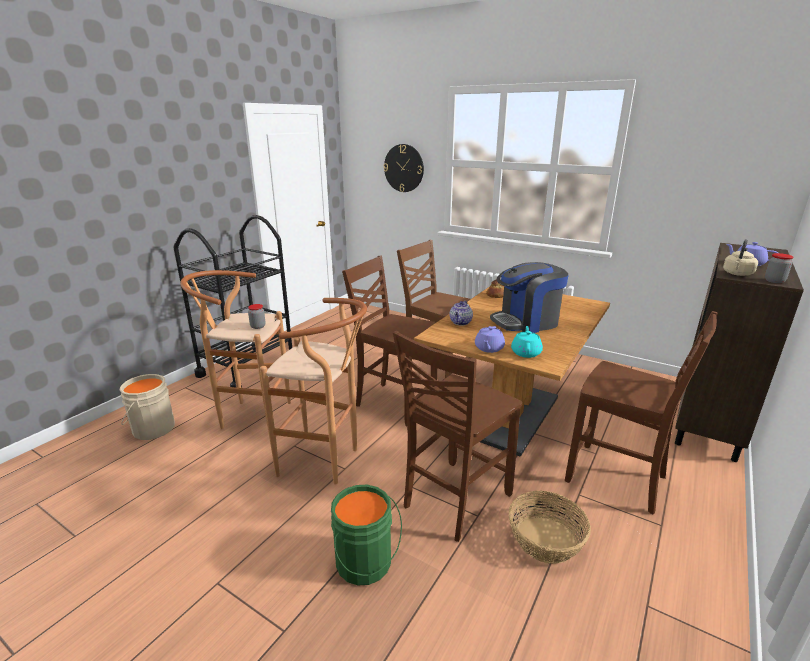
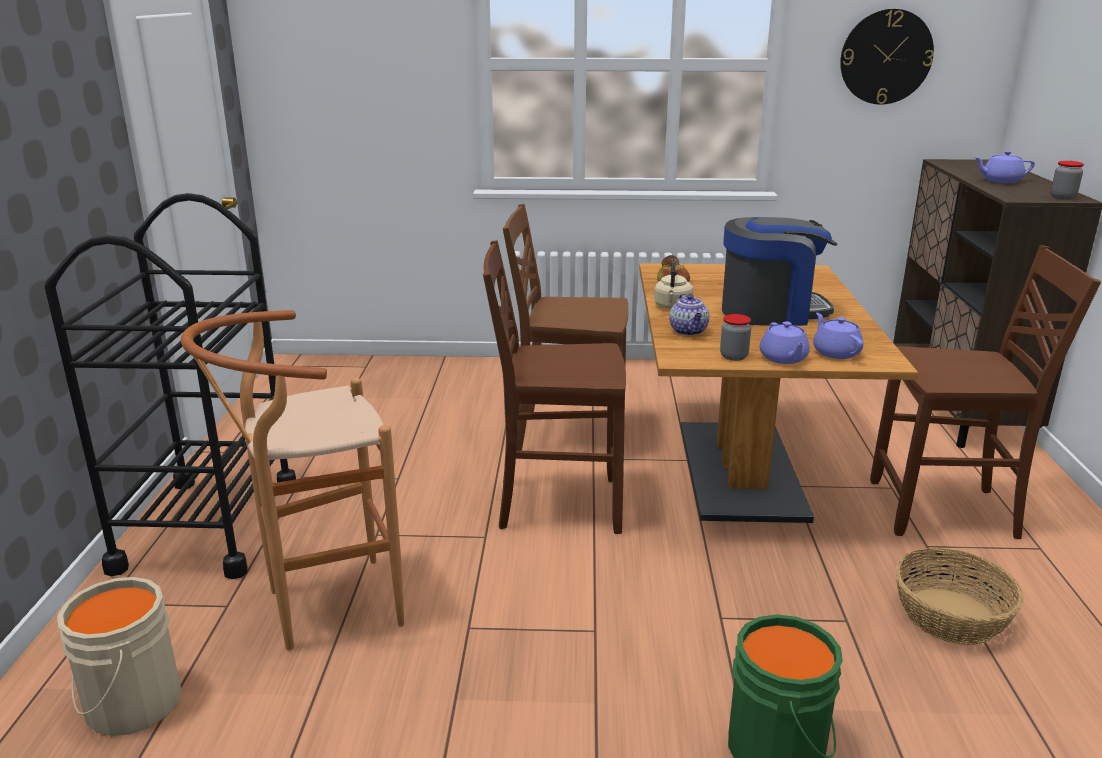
camera: 30 degrees left, 0 degrees up
jar [248,304,266,329] -> jar moved to [720,314,751,361]
brown stool [260,298,367,485] -> none
wall clock [384,144,424,192] -> wall clock moved to [840,9,934,105]
brown chair [393,331,522,542] -> none
coffee machine [490,262,569,333] -> coffee machine turned 135 degrees counterclockwise [722,217,837,326]
turquoise teapot [511,326,543,358] -> purple teapot [813,313,864,359]
beige kettle [723,239,758,276] -> beige kettle moved to [654,259,693,309]

